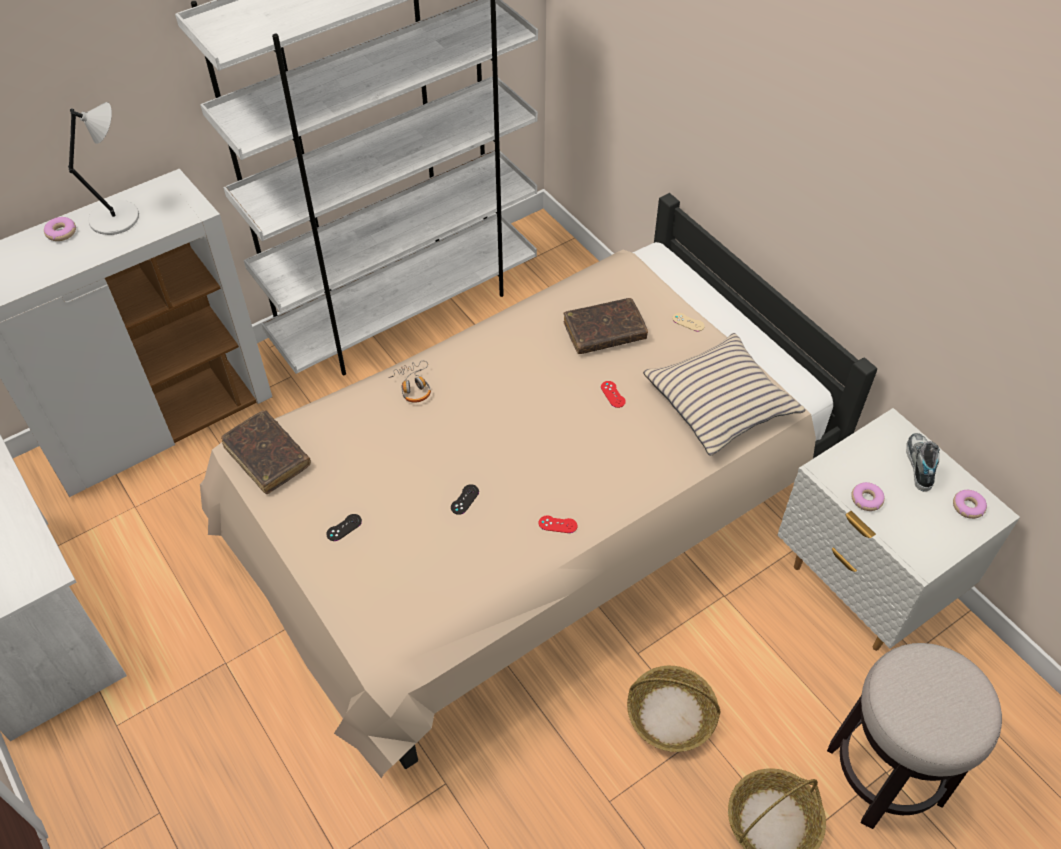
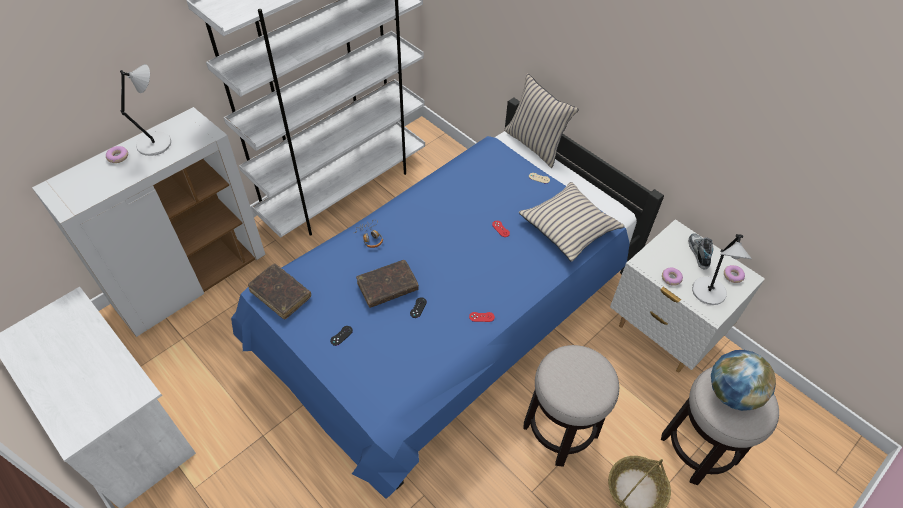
camera: 10 degrees left, 0 degrees up
beige bed [200,193,877,779] -> blue bed [231,97,664,499]
brown book [563,298,648,354] -> brown book moved to [356,260,419,308]
basket [627,665,720,752] -> stool [523,345,619,467]
none -> beige pillow [504,74,579,168]
none -> grey table lamp [692,234,752,305]
none -> globe [711,350,776,411]

